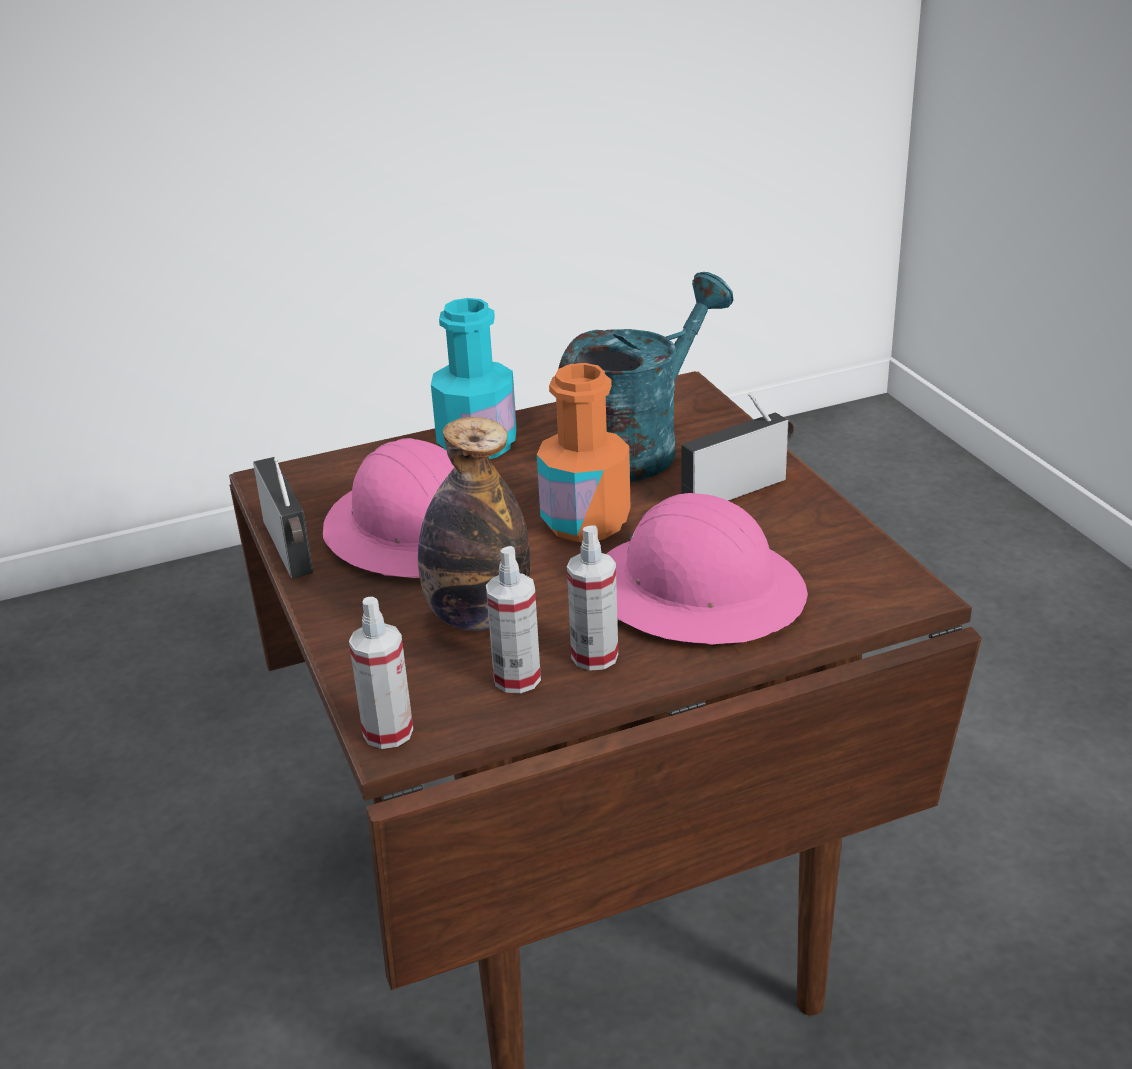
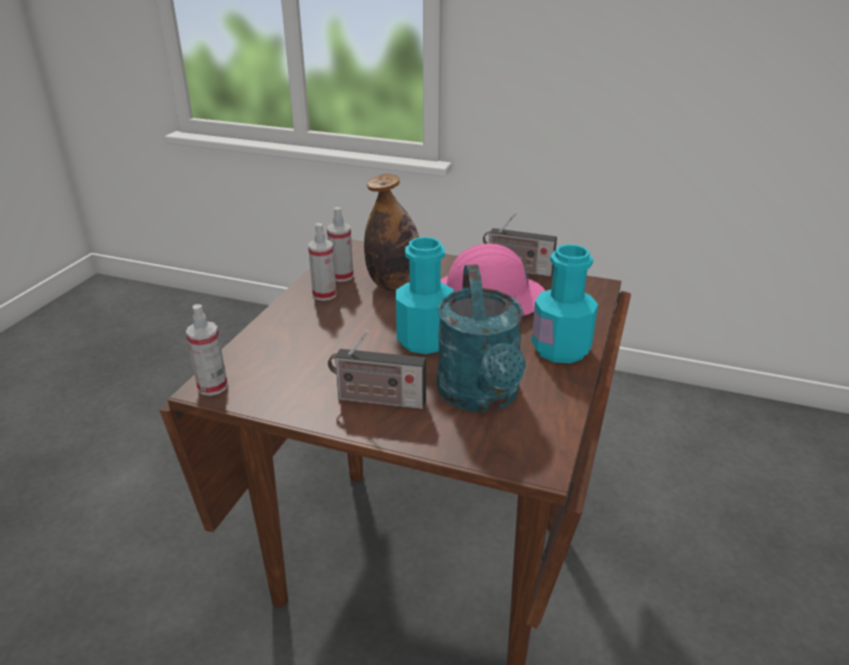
camera: 130 degrees right, 0 degrees up
spray bottle [349,597,413,749] -> spray bottle moved to [186,304,228,396]
orange bottle [537,363,630,542] -> turquoise bottle [396,237,454,354]
pink hard hat [607,493,808,645] -> none
radio [681,392,794,501] -> radio turned 90 degrees clockwise [328,331,426,409]

